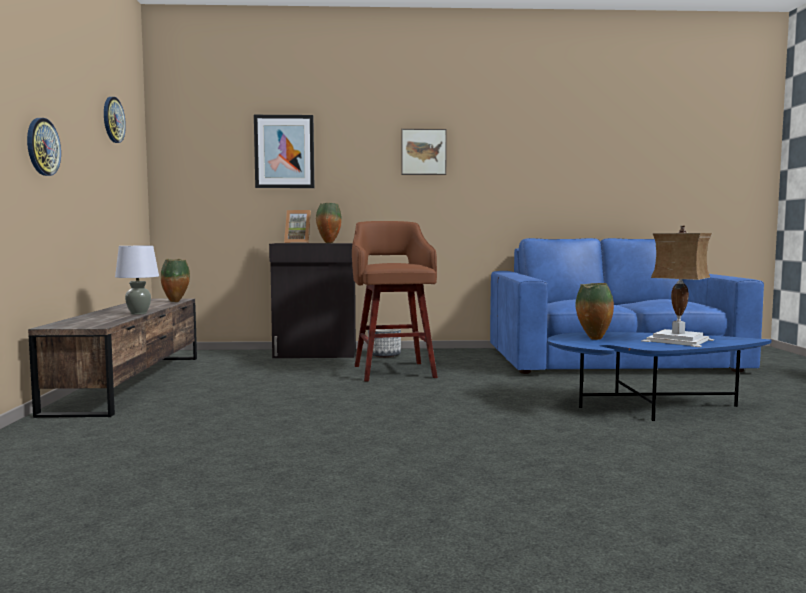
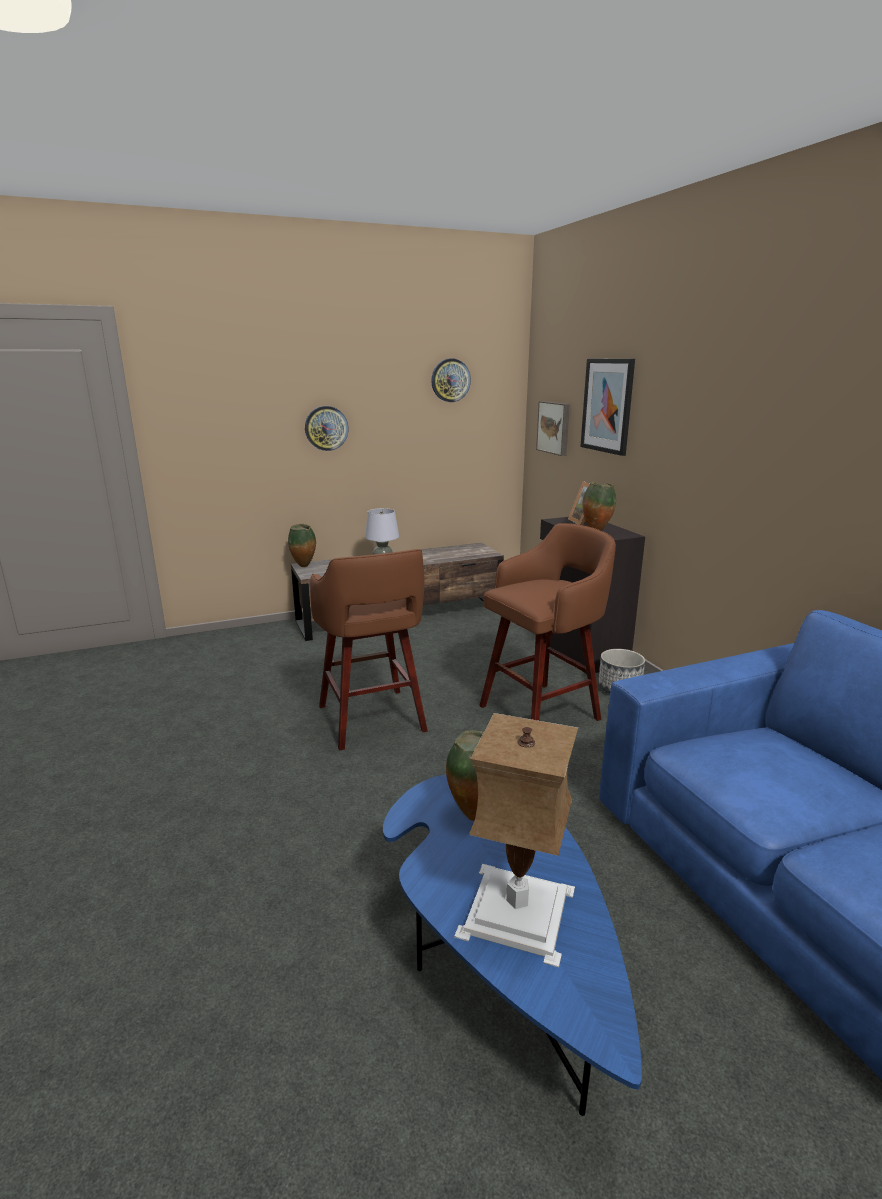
camera: 70 degrees right, 15 degrees up
vase [161,259,190,302] -> vase moved to [288,524,316,567]
picture [401,129,447,175] -> picture moved to [536,401,570,456]
none -> brown stool [310,549,428,750]

